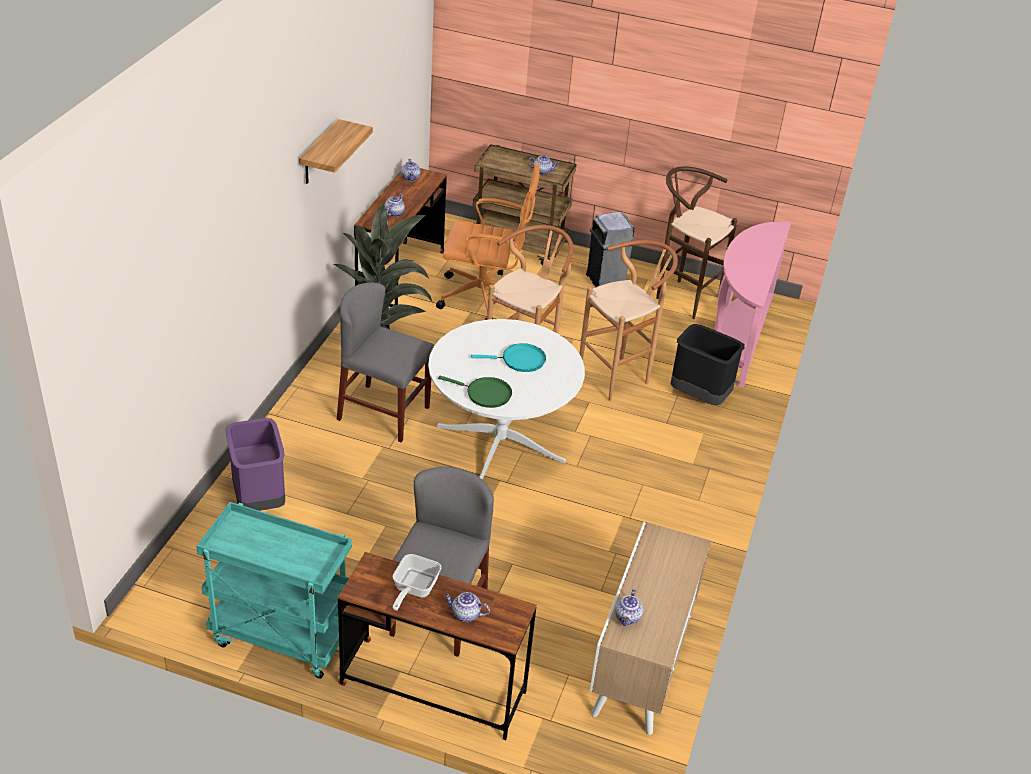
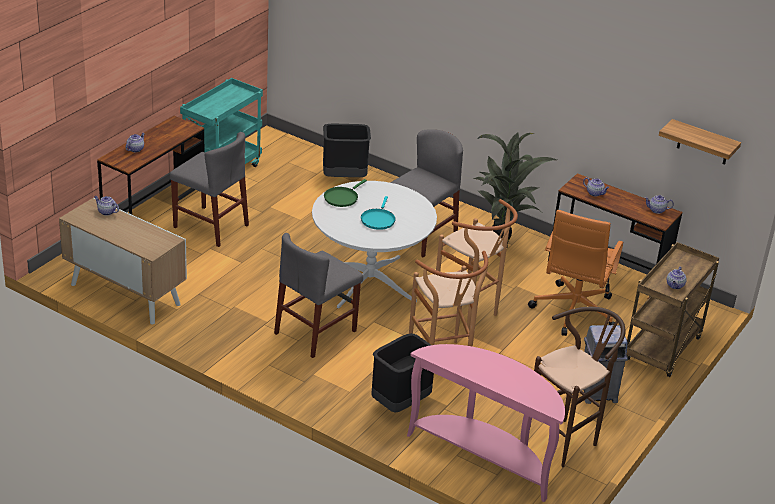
camera: 105 degrees right, 5 degrees down
purple trash can [226,418,285,511] -> black trash can [323,124,371,177]
shelf [299,119,373,184] -> shelf moved to [659,119,741,165]
frying pan [393,554,442,611] -> none
none -> grey chair [274,233,363,358]

